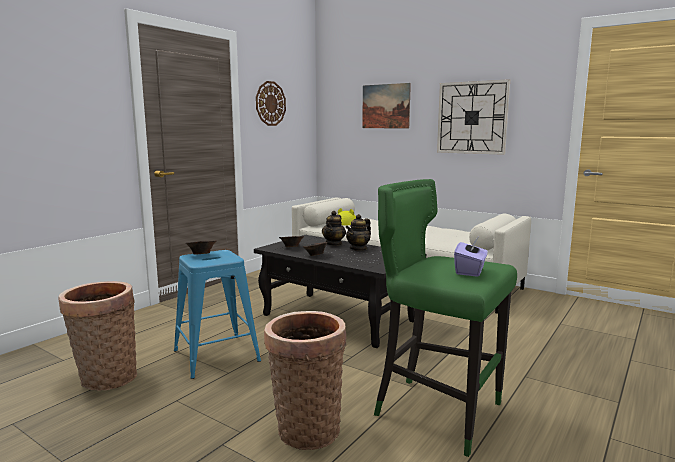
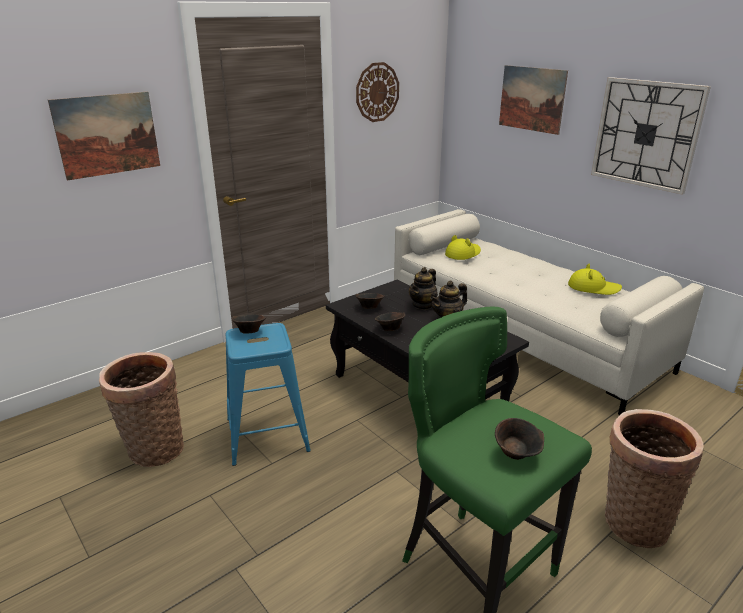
camera: 15 degrees right, 15 degrees up
basket [264,311,347,450] -> basket moved to [605,409,704,548]
purple tissue box [454,238,488,277] -> brown bowl [495,418,544,460]
none -> picture [48,92,160,181]
none -> yellow hat [568,264,622,295]

